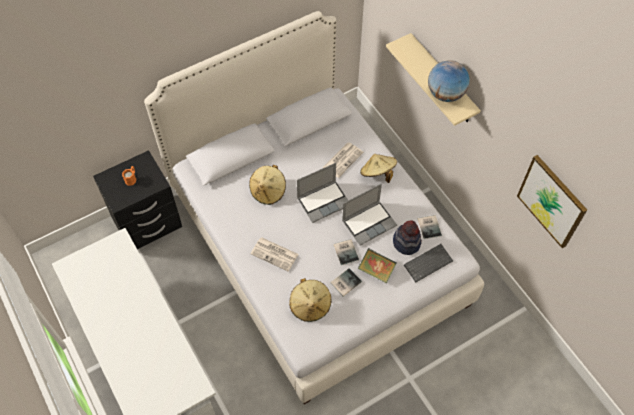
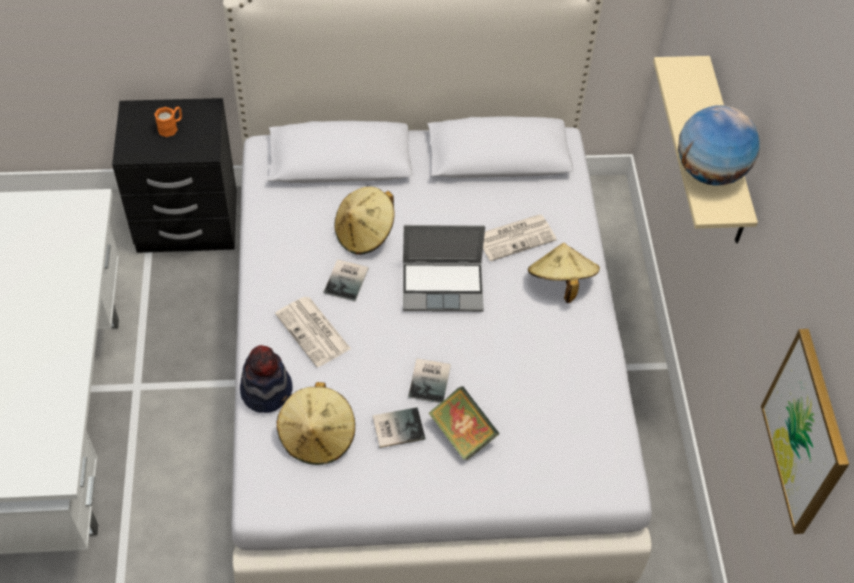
camera: 25 degrees right, 5 degrees down
laptop [342,184,397,246] -> none
hat [393,221,422,255] -> hat moved to [240,345,293,413]
keyboard [404,244,453,282] -> none
book [418,215,442,239] -> book moved to [323,259,369,302]

